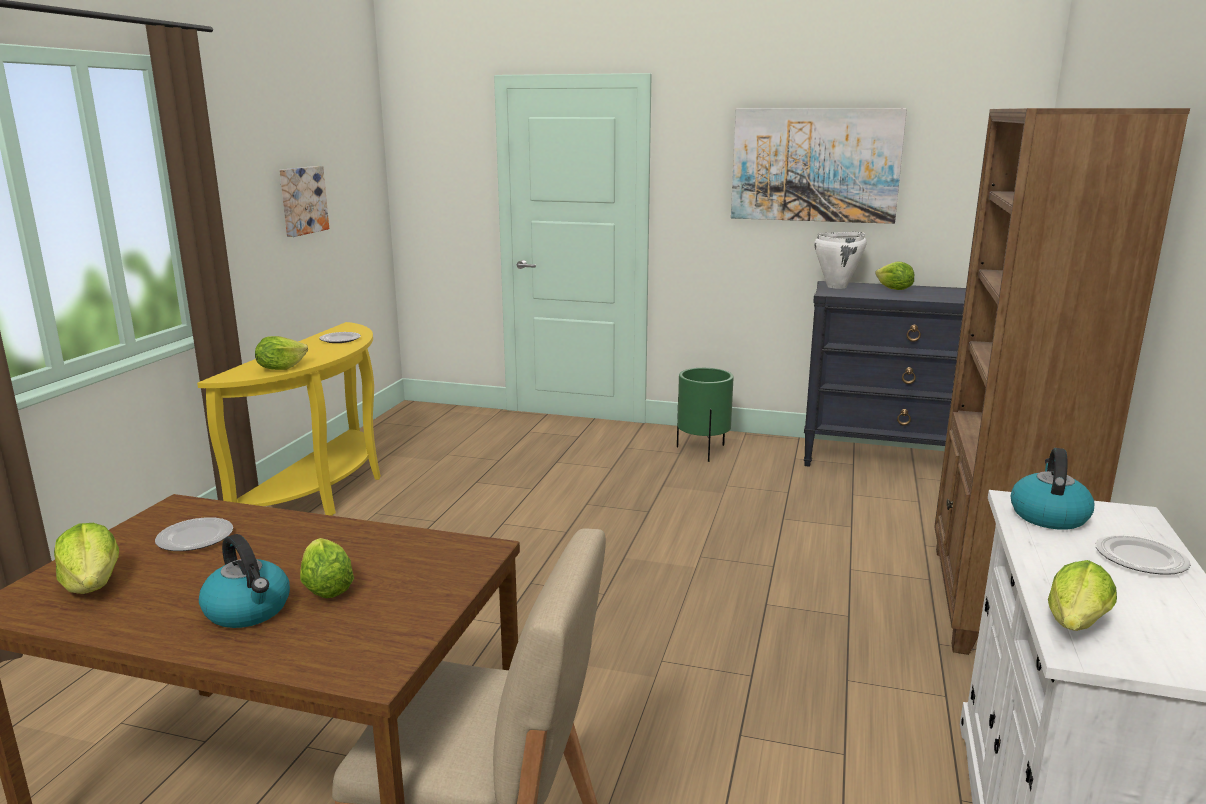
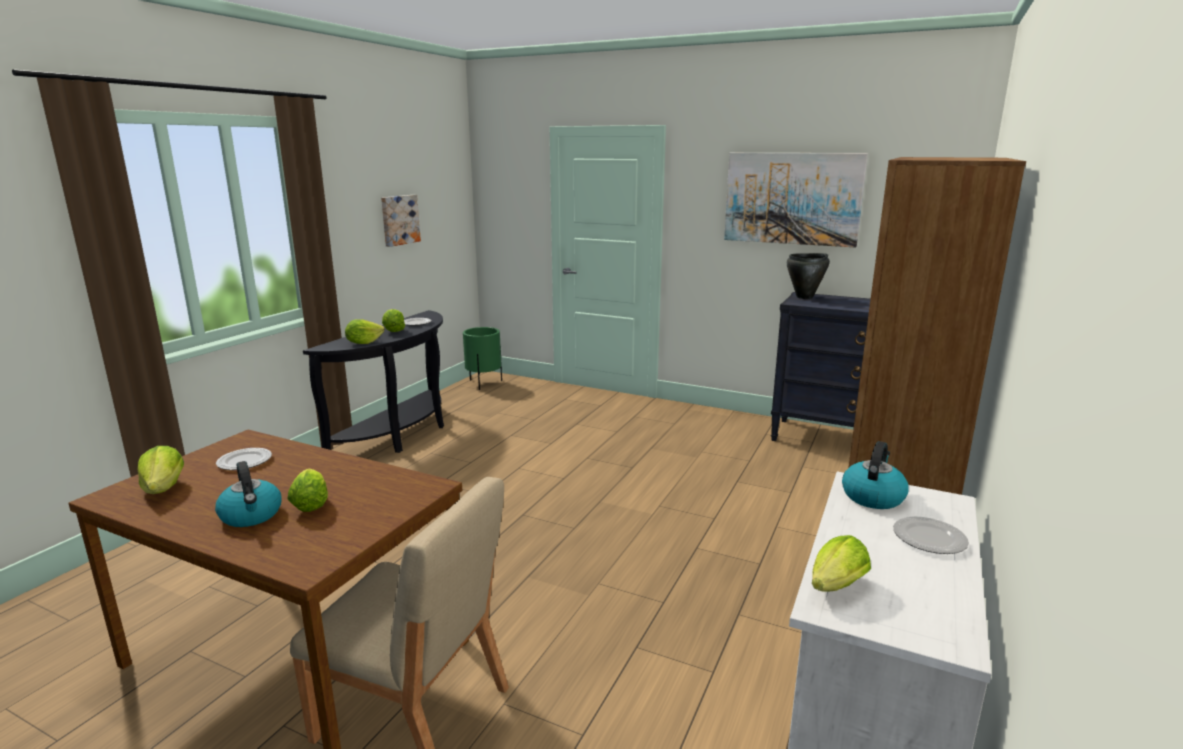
camera: 10 degrees right, 0 degrees up
yellow console table [197,322,381,516] -> black console table [303,310,444,453]
green planter [677,368,734,462] -> green planter moved to [463,327,502,390]
white cooking pot [814,232,867,289] -> black cooking pot [787,253,830,299]
lettuce [875,262,914,290] -> lettuce moved to [382,309,405,332]

